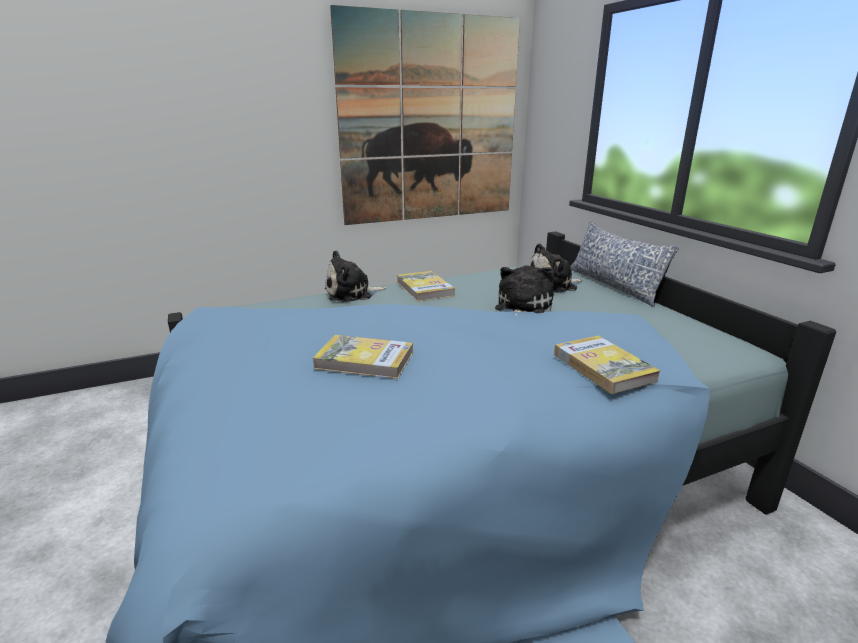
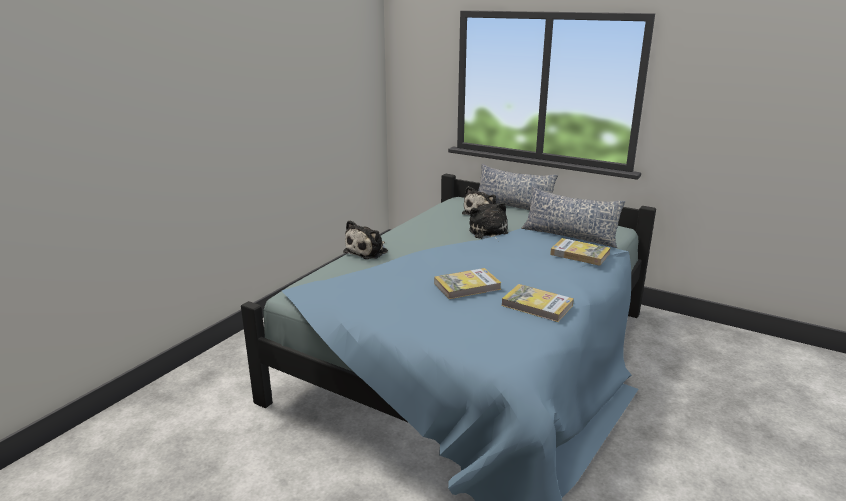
camera: 35 degrees left, 0 degrees up
picture [330,5,520,225] -> none
book [397,271,455,302] -> book moved to [501,284,574,322]
none -> pillow [521,186,626,248]

